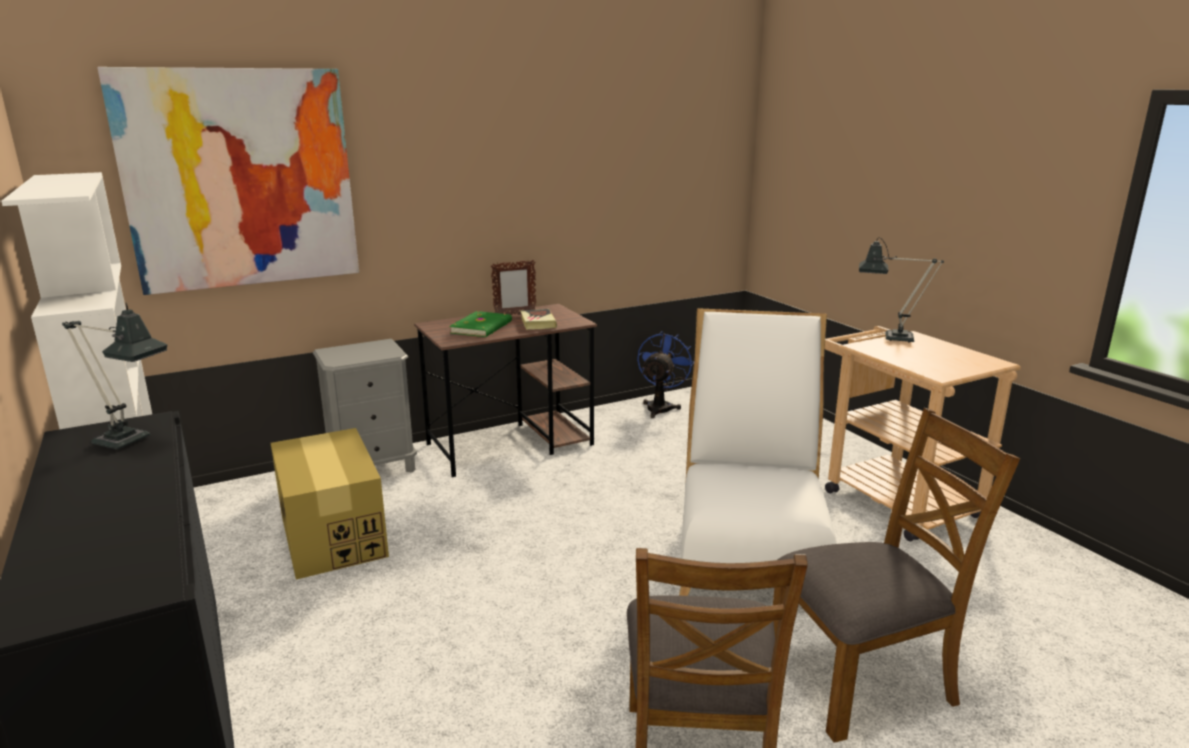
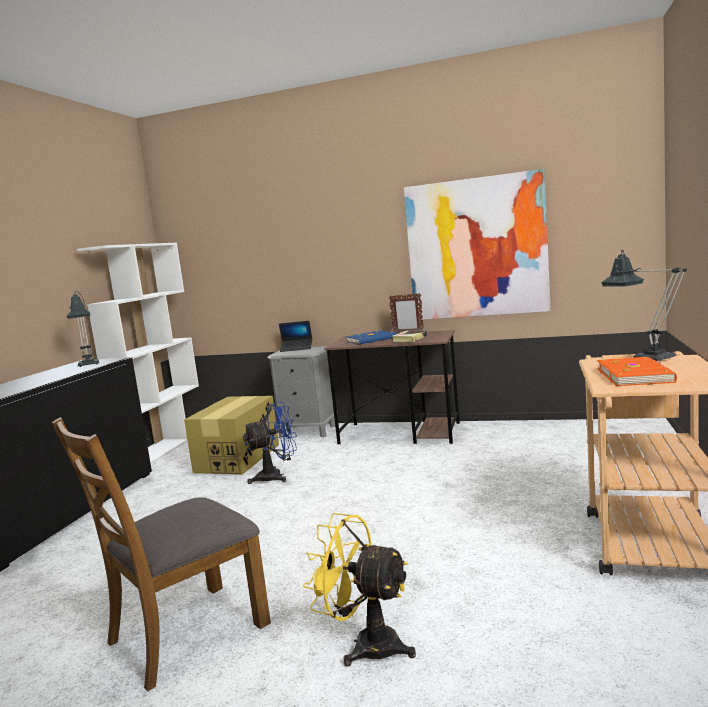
camera: 45 degrees right, 10 degrees down
picture [97,67,359,295] -> picture moved to [404,169,551,320]
green book [449,311,512,337] -> blue book [347,330,396,345]
blue fan [637,331,694,418] -> blue fan moved to [243,402,297,484]
white chair [679,308,836,596] -> none
brown chair [773,408,1020,743] -> yellow fan [303,513,416,667]
none -> laptop [279,321,312,352]
none -> orange book [597,357,677,386]

